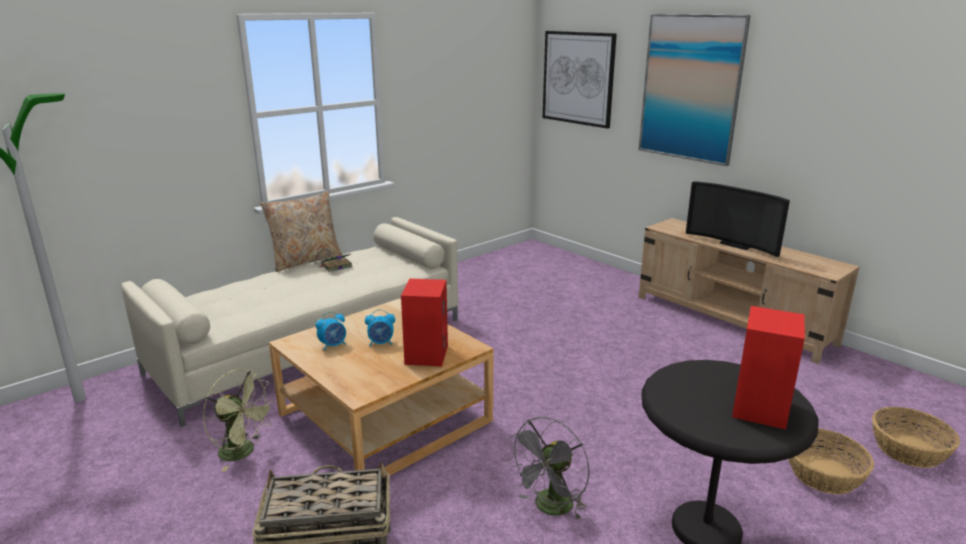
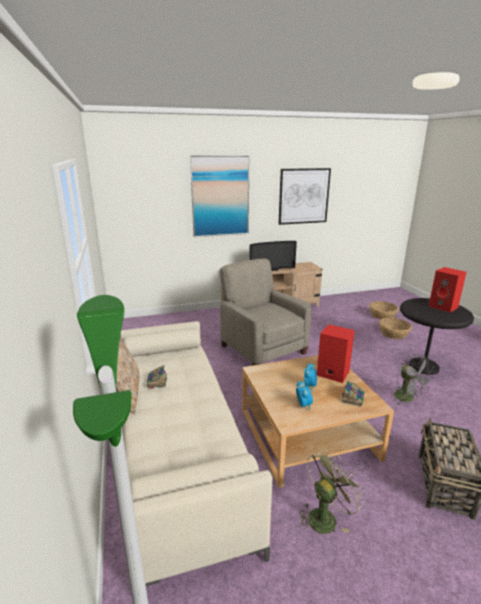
camera: 65 degrees left, 0 degrees up
picture [543,31,617,129] -> picture moved to [278,168,331,225]
none -> beige armchair [220,258,312,366]
none -> book [341,380,364,407]

